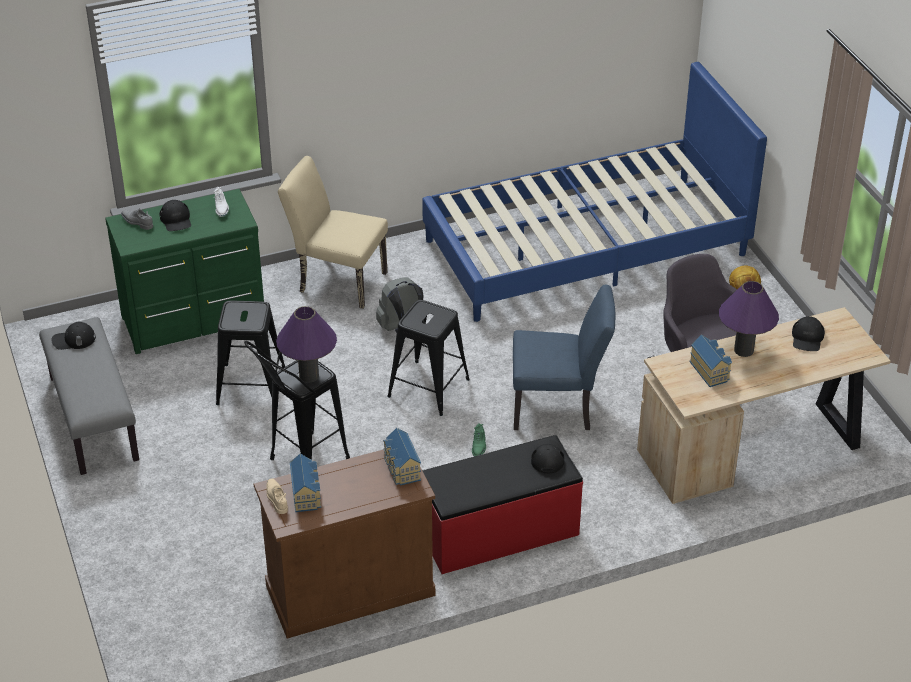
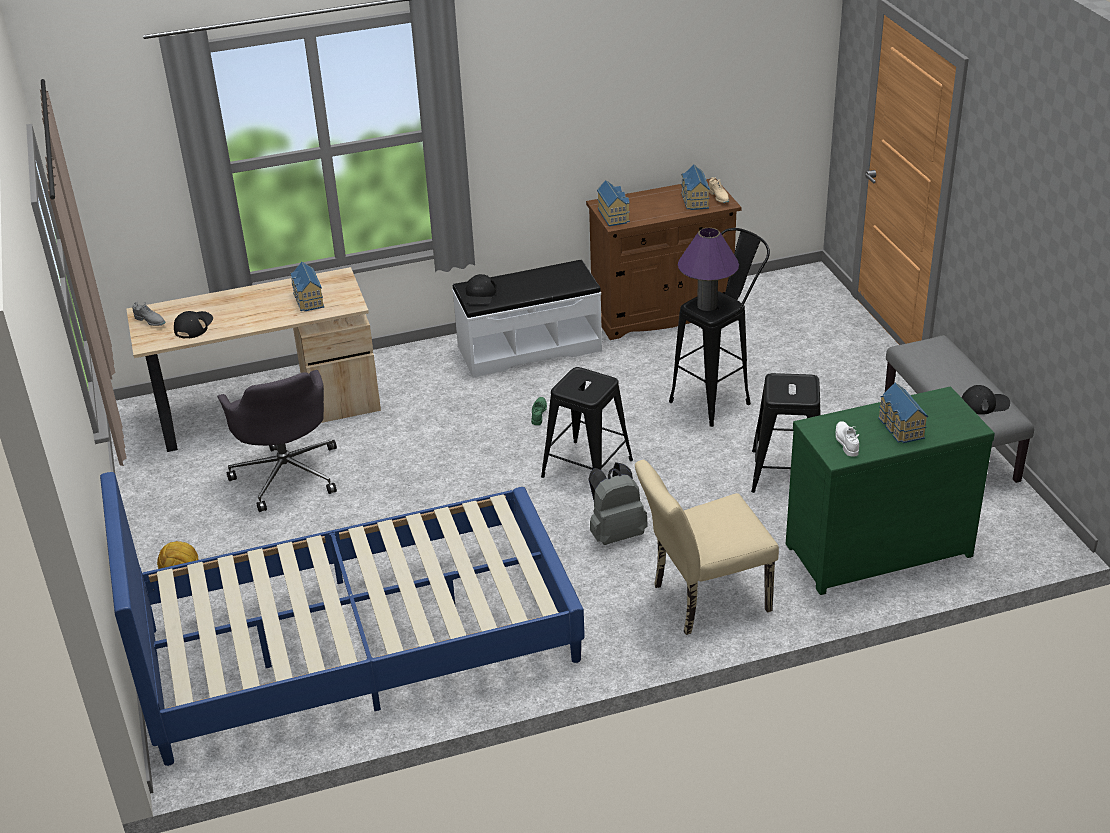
camera: 175 degrees left, 5 degrees down
grey shoe [121,208,153,230] -> grey shoe moved to [132,302,165,326]
black cap [160,200,191,231] -> toy house [878,382,928,443]
beige chair [278,156,388,309] -> beige chair turned 135 degrees clockwise [635,460,779,635]
red bench [422,435,583,574] -> white bench [452,260,602,377]
blue chair [513,285,615,430] -> none
purple table lamp [719,281,779,357] -> none

